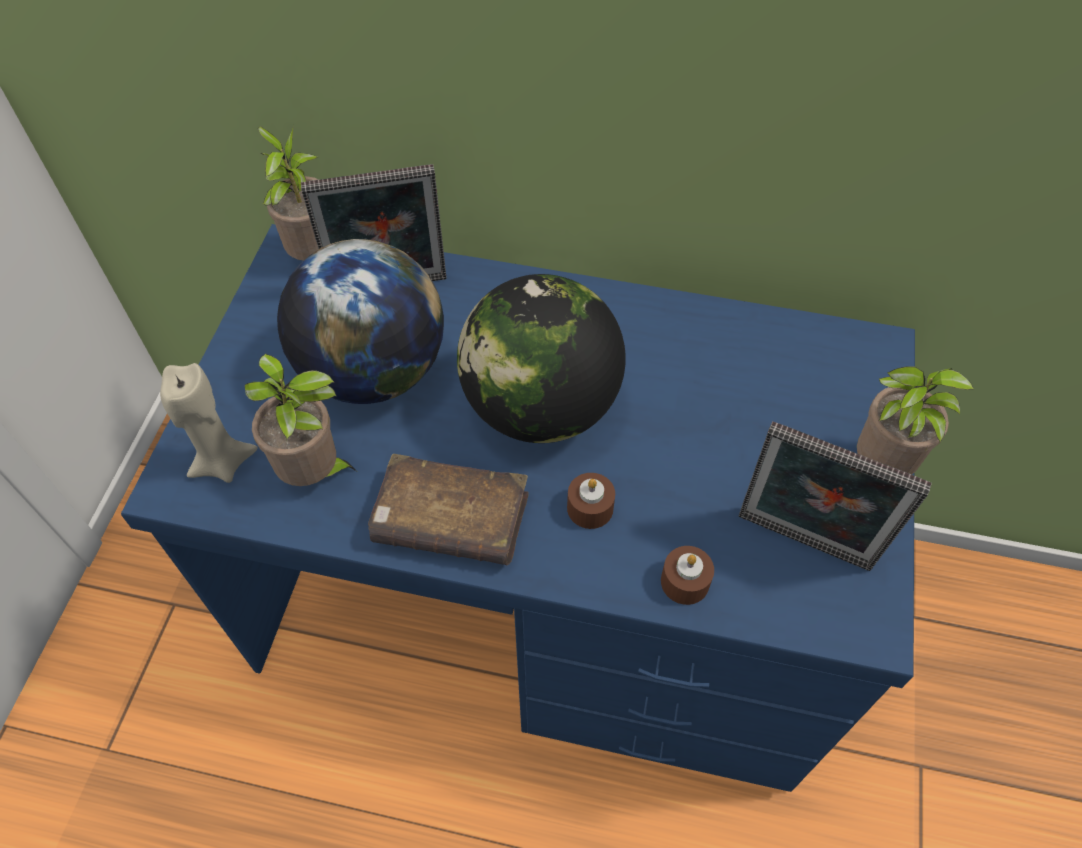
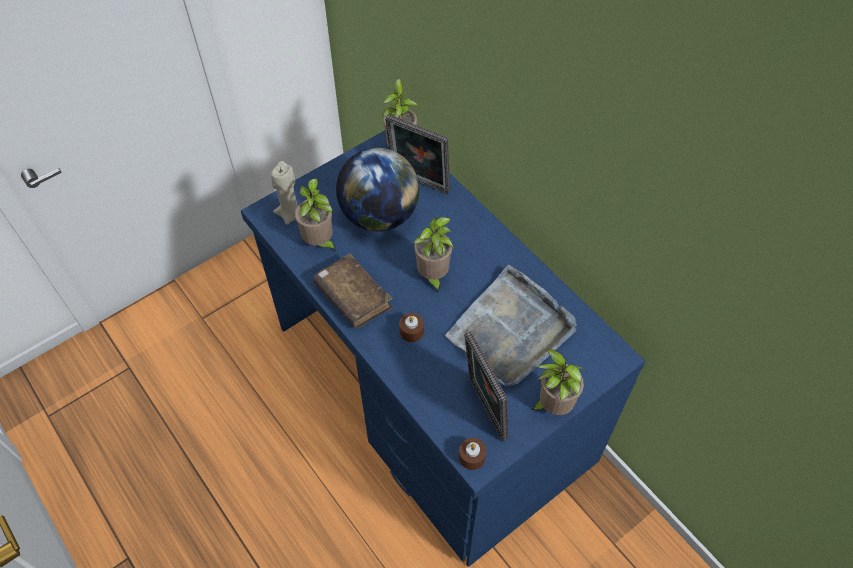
camera: 40 degrees right, 0 degrees up
globe [457,274,626,443] -> potted plant [413,217,454,293]
brown candle [661,546,714,605] -> brown candle moved to [459,438,486,470]
none -> grey tray [445,265,577,386]

